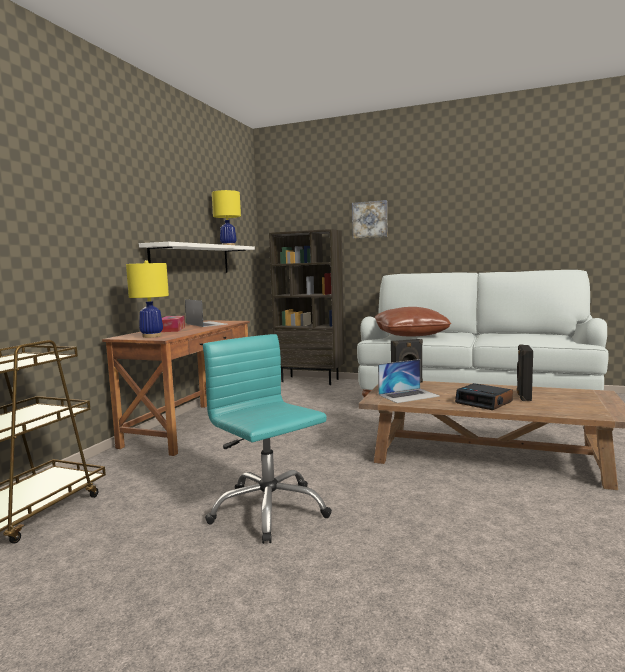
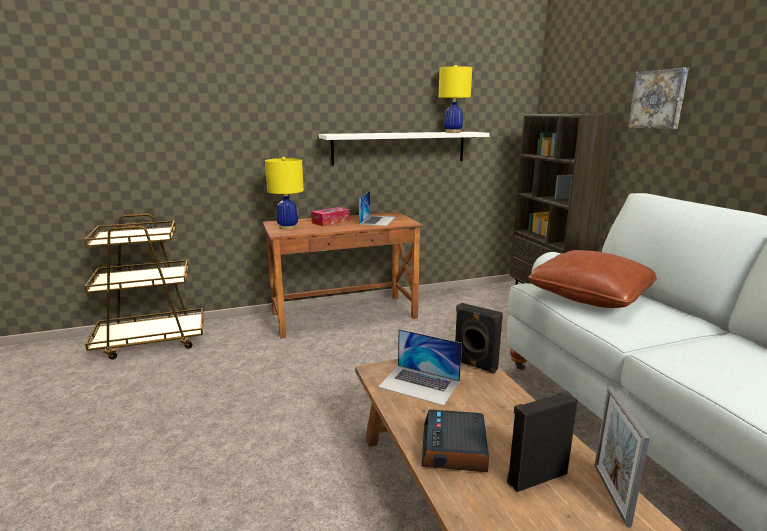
camera: 50 degrees right, 10 degrees up
turquoise office chair [203,334,332,544] -> none
none -> picture frame [594,386,650,527]

